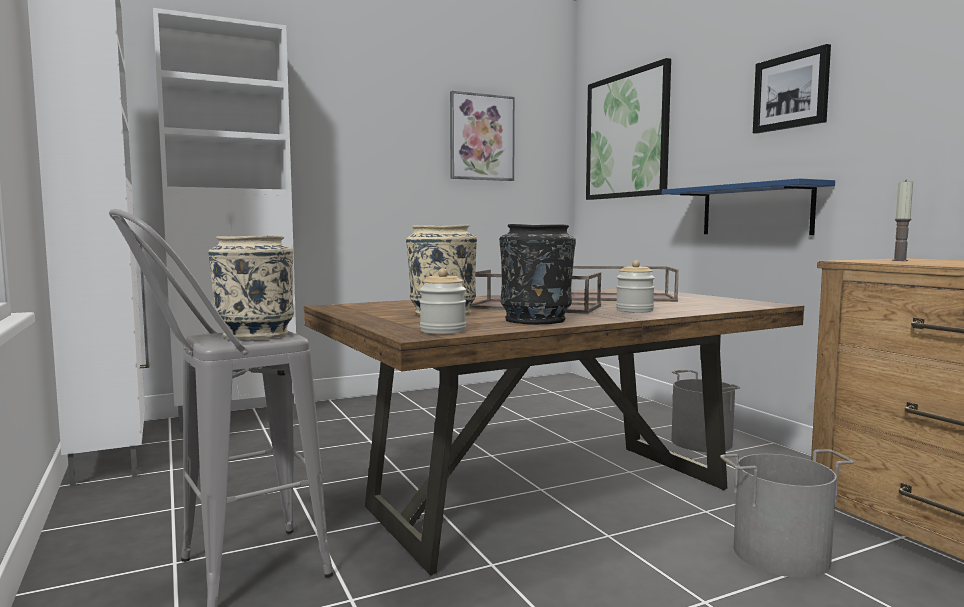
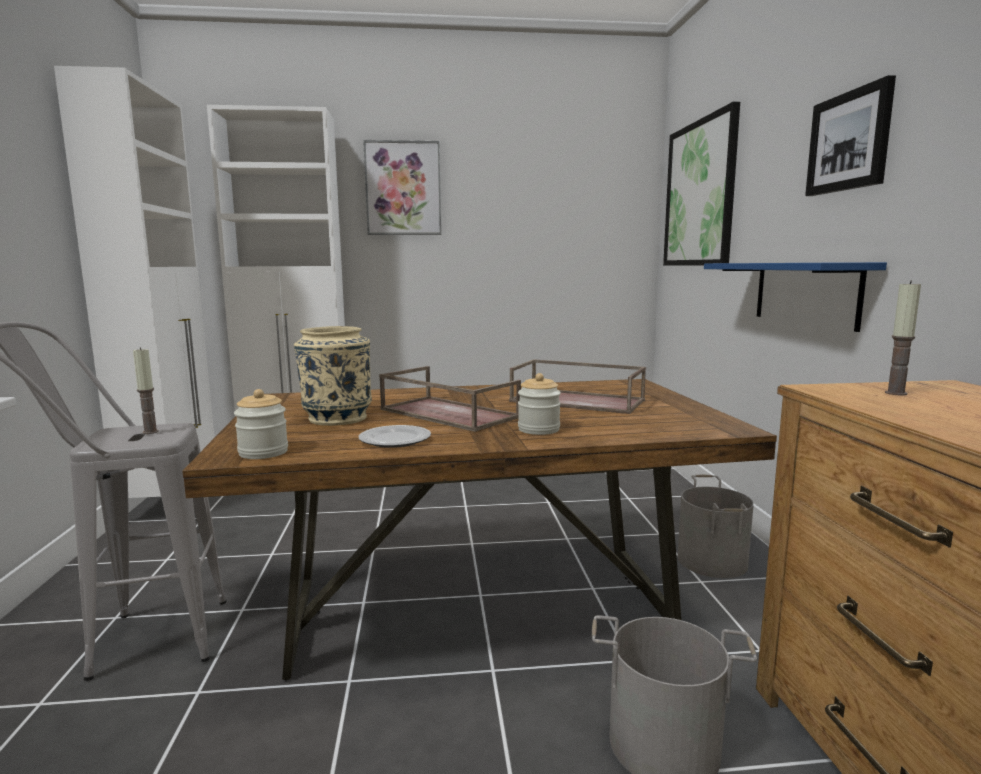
camera: 20 degrees right, 5 degrees up
beige vase [208,235,294,340] -> candle [133,347,159,434]
picture [450,91,515,181] -> picture moved to [363,140,441,235]
black vase [499,224,576,324] -> plate [358,425,431,448]

